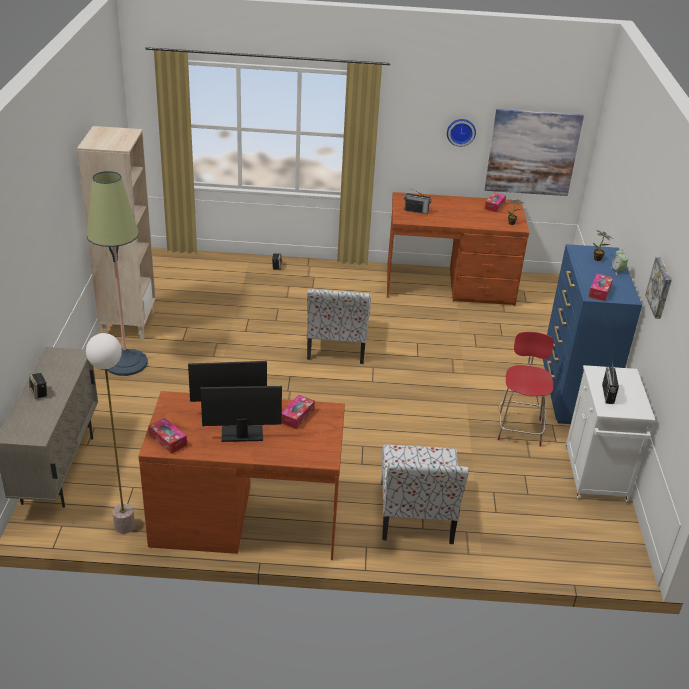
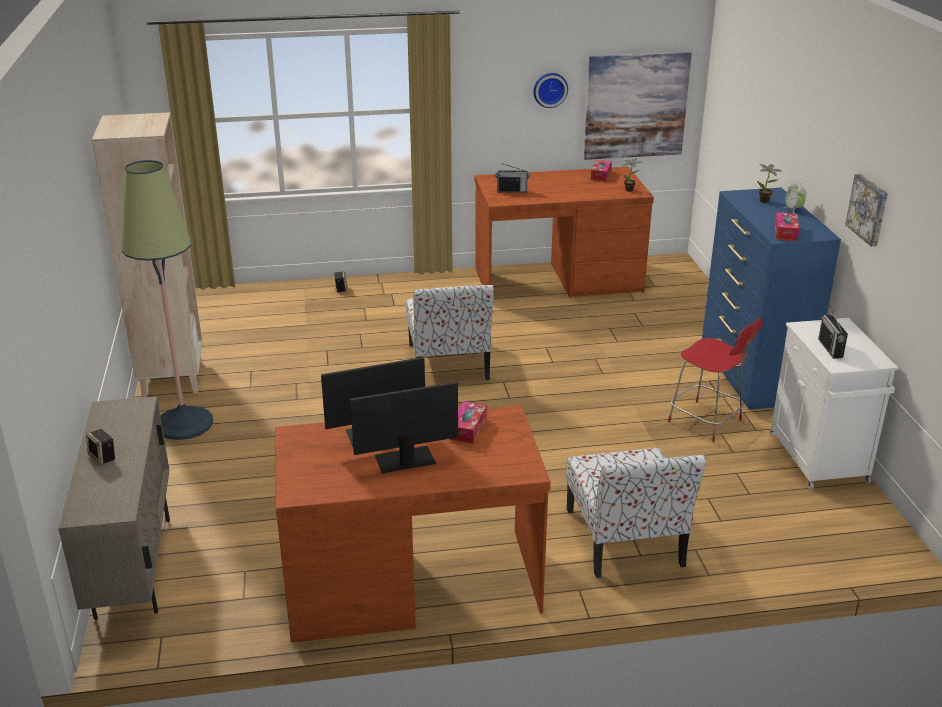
camera: 10 degrees left, 5 degrees down
floor lamp [86,333,135,534] -> none
tissue box [148,418,187,454] -> none
red chair [498,332,554,447] -> red chair turned 135 degrees clockwise [668,318,763,442]

